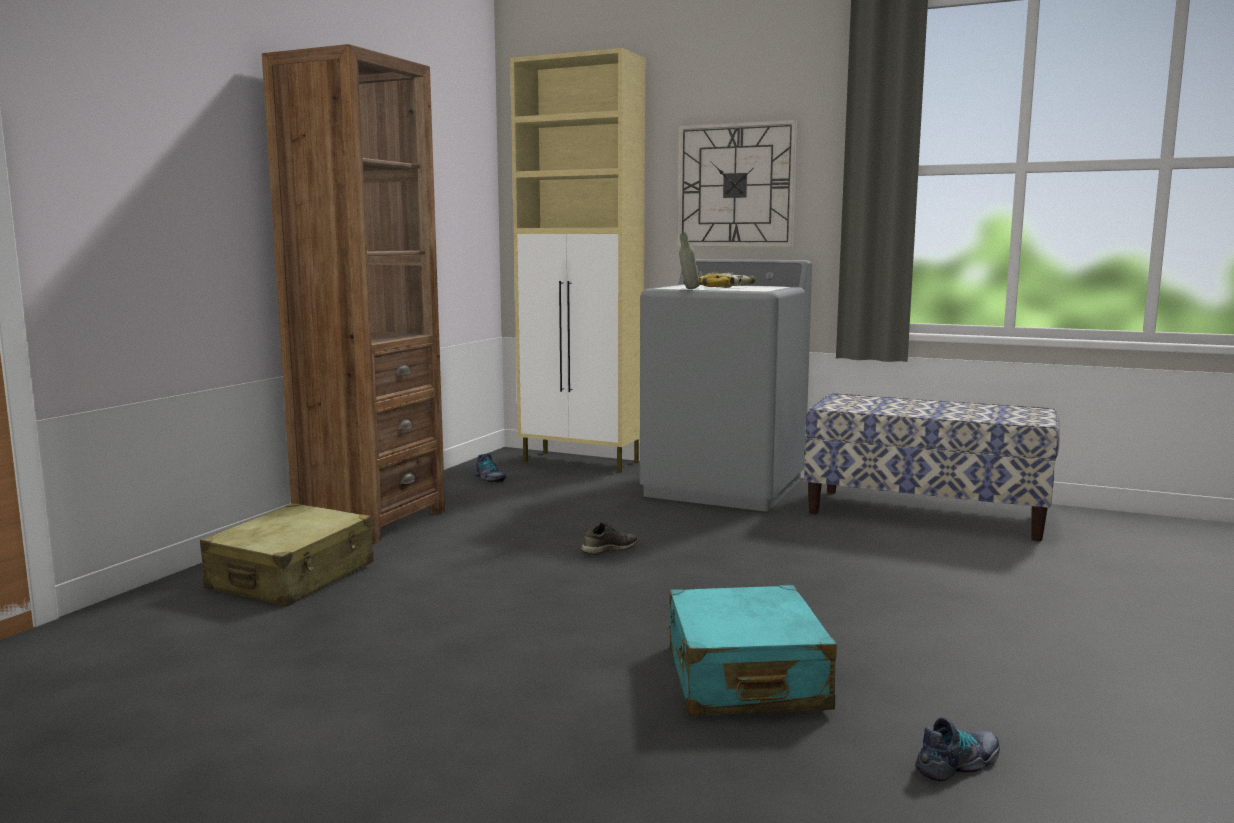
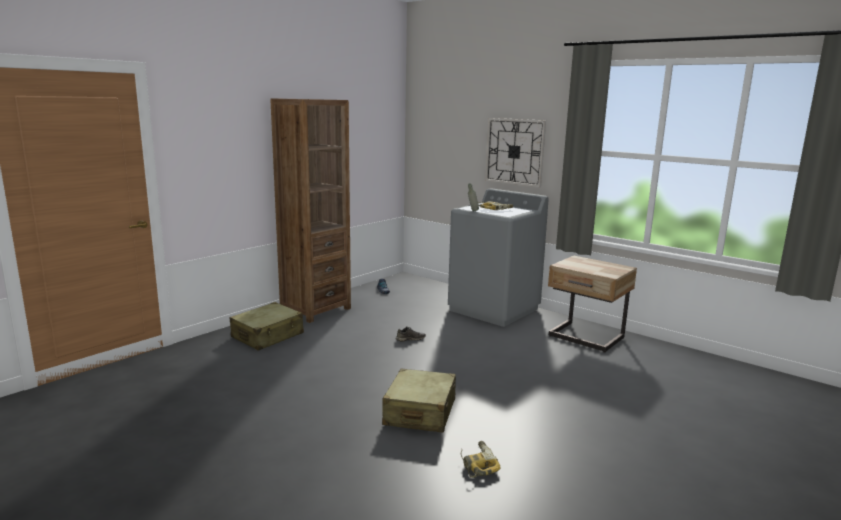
camera: 15 degrees right, 5 degrees up
beige cabinet [510,48,645,473] -> none
turquoise suitcase [667,585,837,715] -> beige suitcase [382,368,456,432]
bench [804,393,1060,541] -> beige nightstand [548,256,637,353]
shoe [915,717,1000,781] -> power drill [461,441,501,478]

